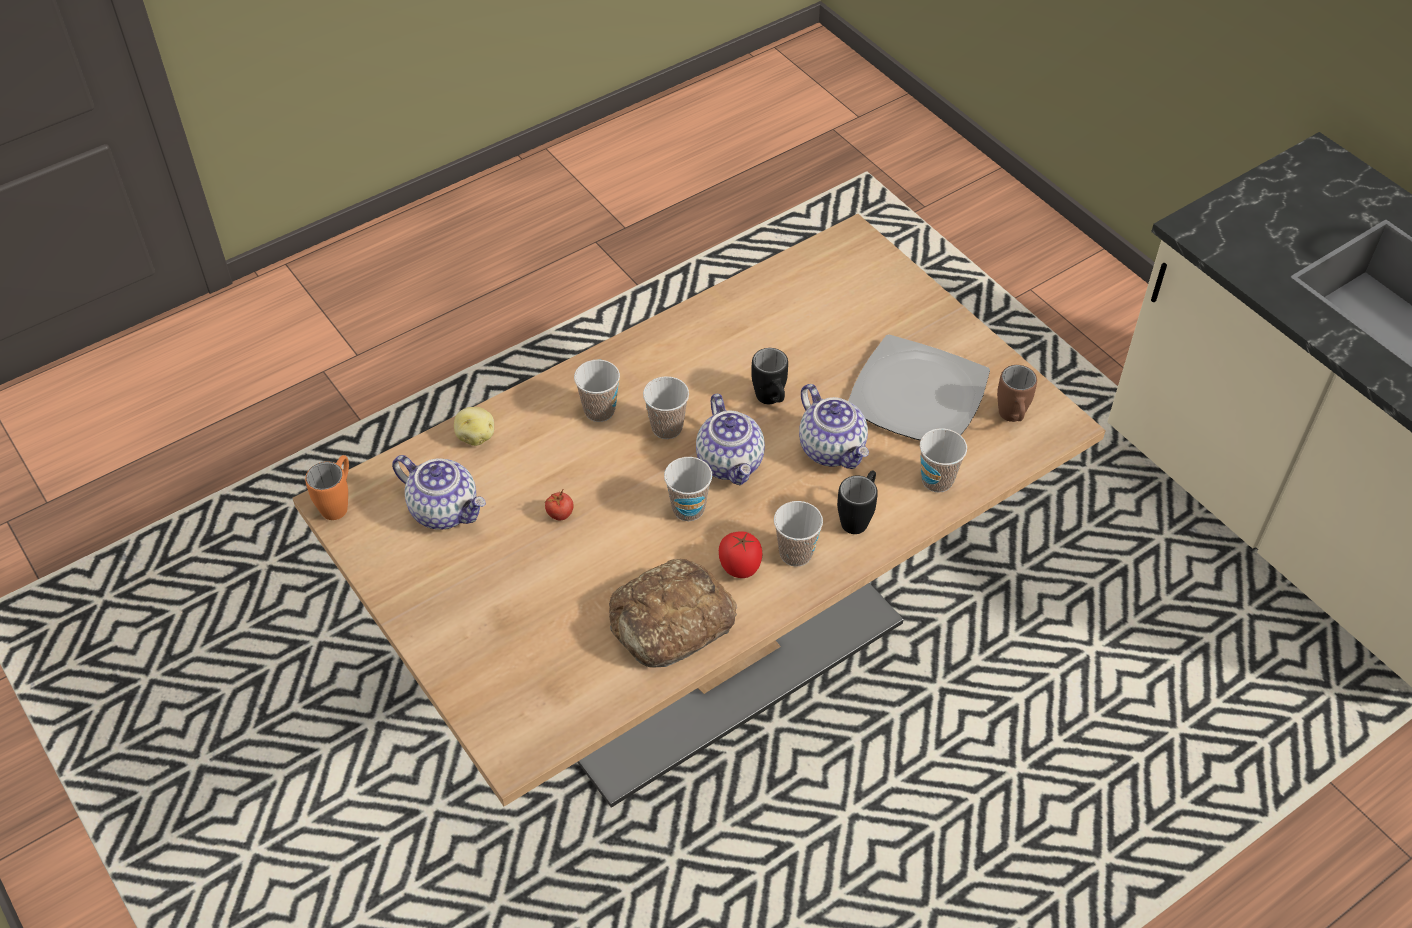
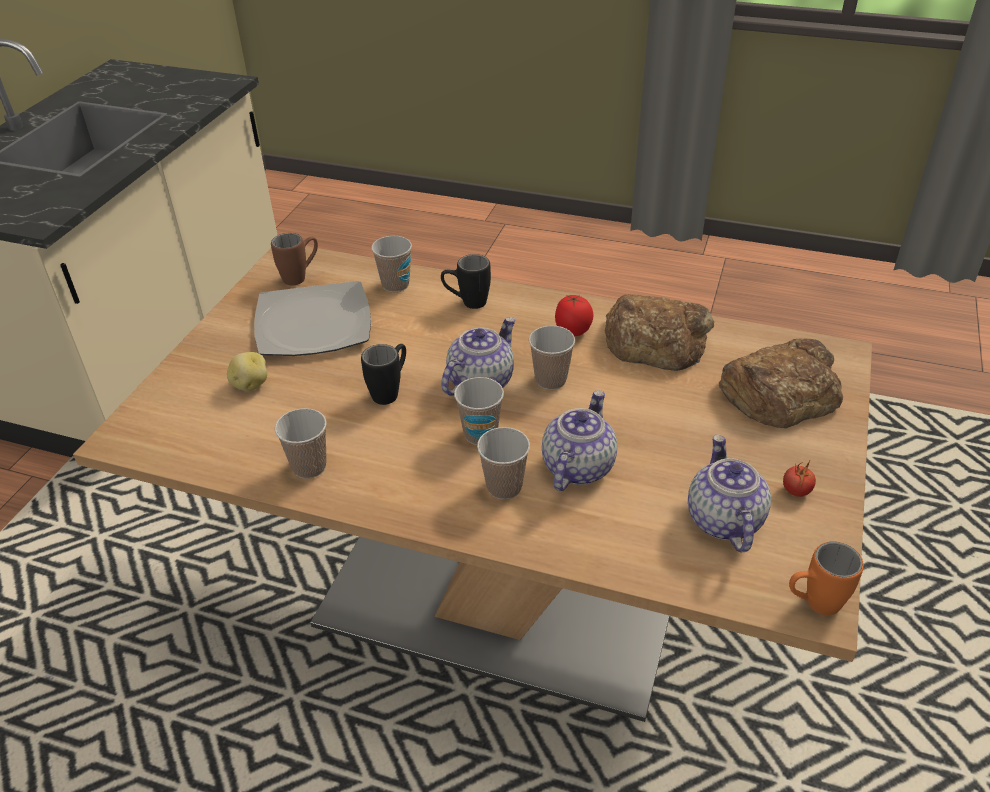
camera: 125 degrees left, 10 degrees down
potato [454,407,494,446] -> potato moved to [227,352,267,391]
tomato [545,490,574,520] -> tomato moved to [783,461,816,497]
cup [774,501,823,567] -> cup moved to [275,408,327,479]
teapot [799,384,869,469] -> teapot moved to [542,390,617,491]
none -> bread [719,338,843,428]

